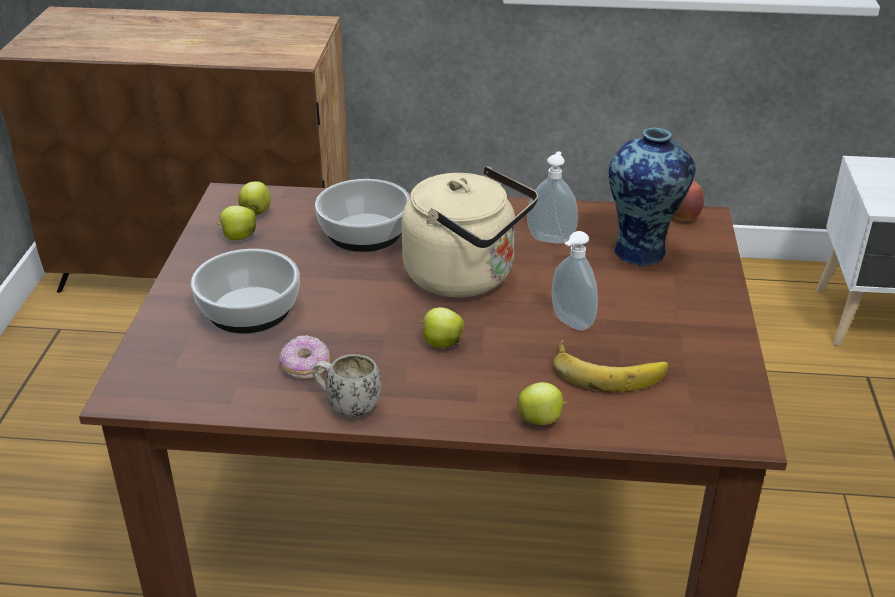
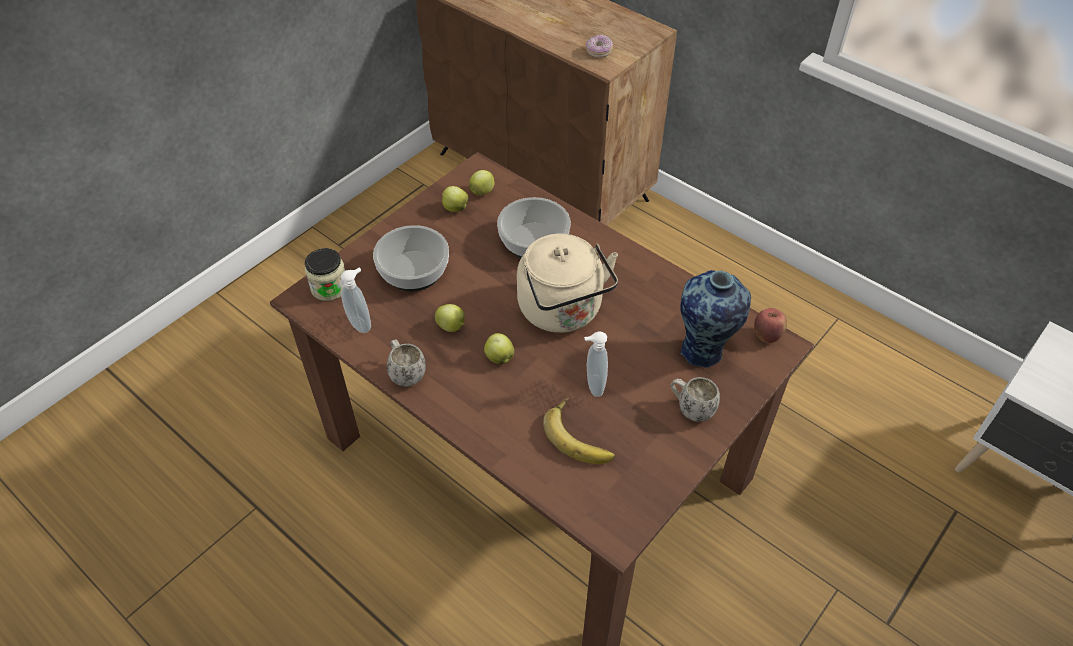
camera: 35 degrees right, 15 degrees up
donut [279,335,330,379] -> donut moved to [586,35,613,58]
apple [517,382,567,425] -> apple moved to [435,304,465,332]
soap dispenser [527,151,578,244] -> soap dispenser moved to [341,268,371,333]
none -> jar [305,248,345,301]
none -> white mug [670,377,720,422]

